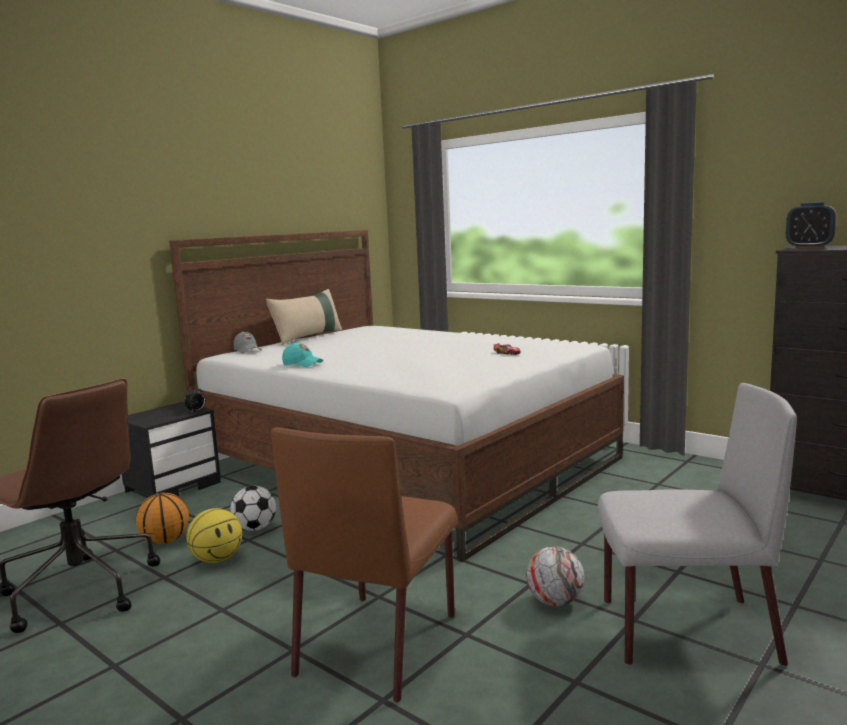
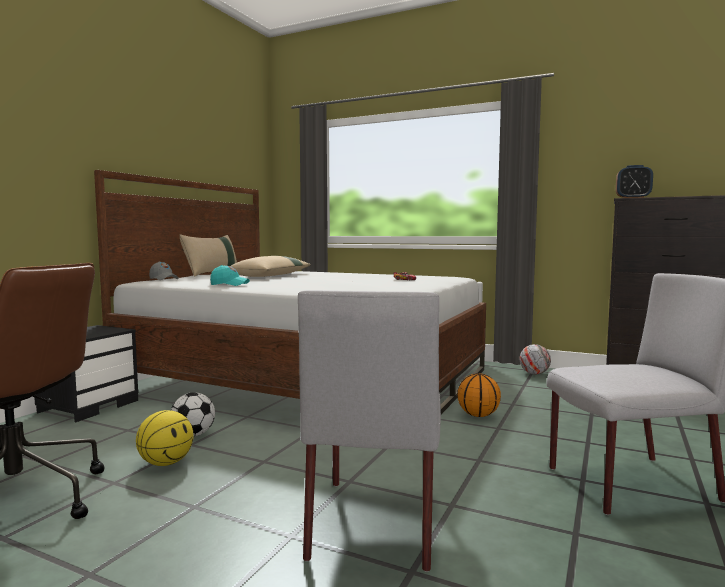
camera: 15 degrees left, 5 degrees down
basketball [136,492,189,544] -> basketball moved to [457,373,501,417]
alarm clock [185,386,206,413] -> none
brown chair [271,427,458,702] -> grey chair [298,290,441,572]
football [526,546,585,606] -> football moved to [520,344,551,374]
none -> beige pillow [230,256,311,277]

